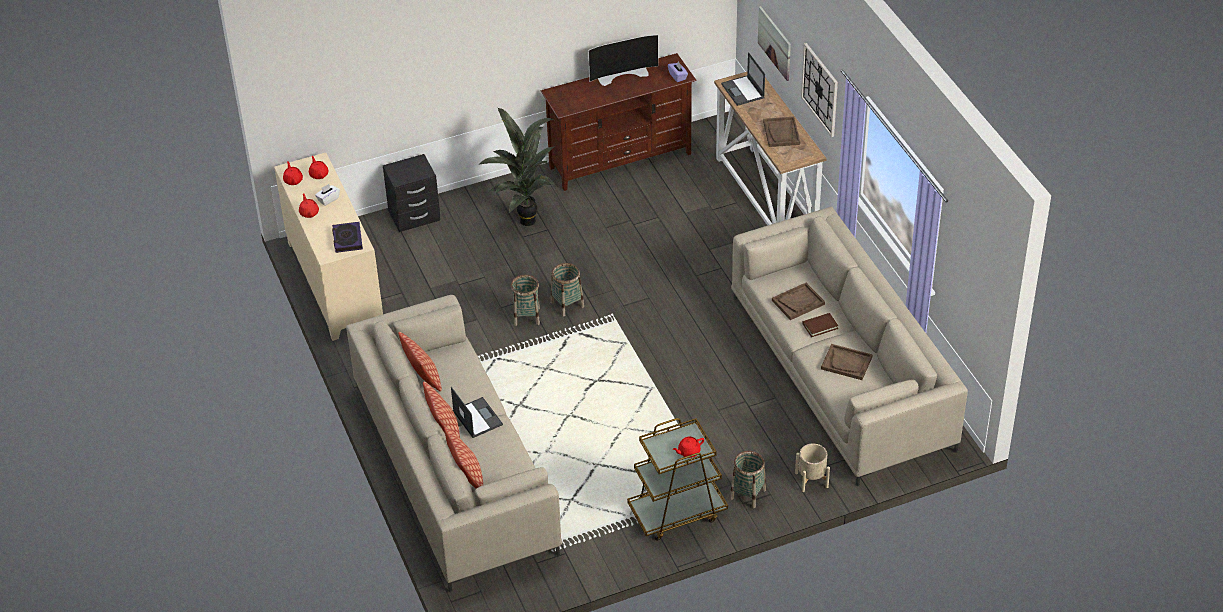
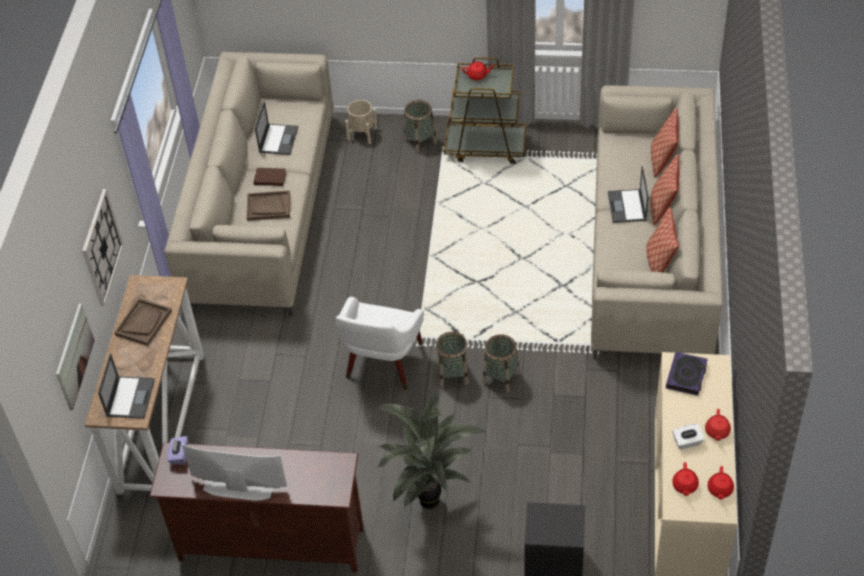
camera: 150 degrees left, 5 degrees up
brown tray [821,344,873,380] -> laptop [255,101,298,155]
none -> white armchair [336,297,424,390]

